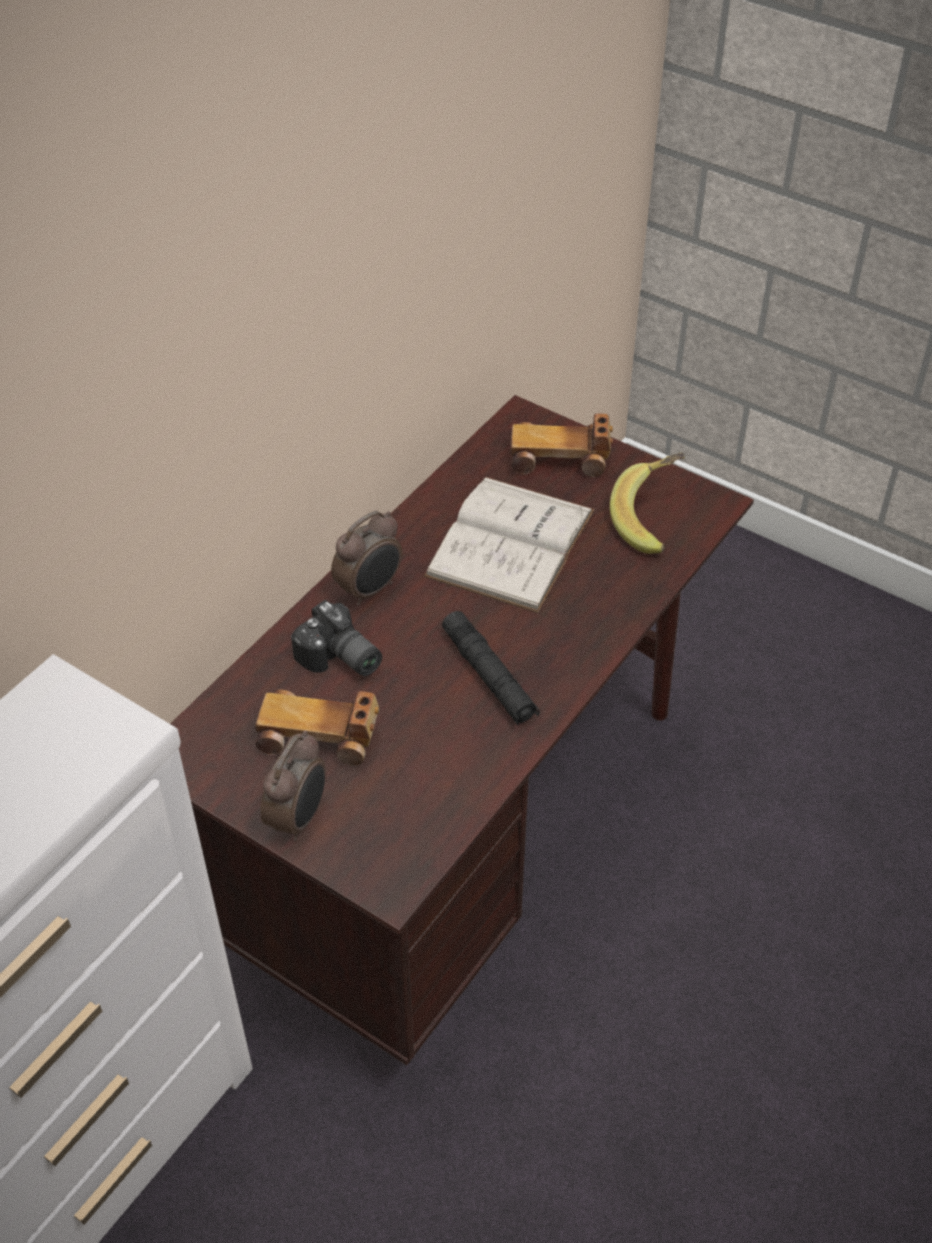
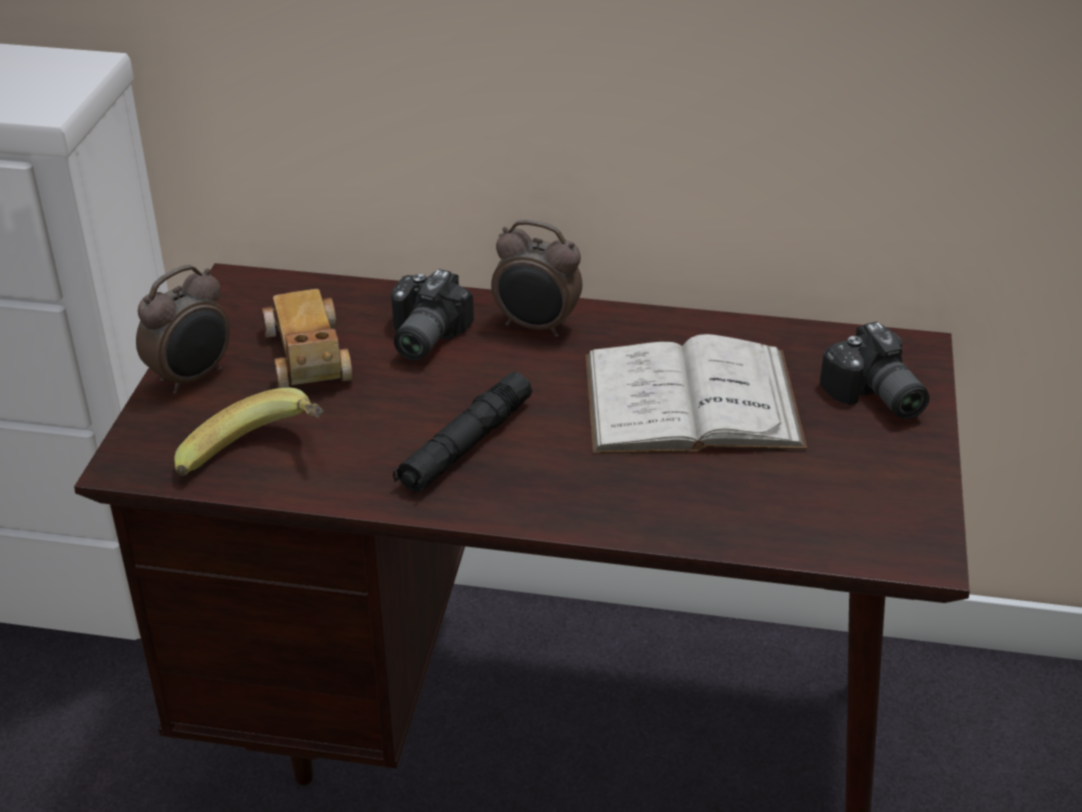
camera: 65 degrees right, 10 degrees down
alarm clock [261,731,326,841] -> alarm clock turned 45 degrees counterclockwise [136,265,230,395]
toy car [510,414,613,477] -> camera [820,321,929,419]
banana [610,452,685,554] -> banana moved to [174,388,324,476]

